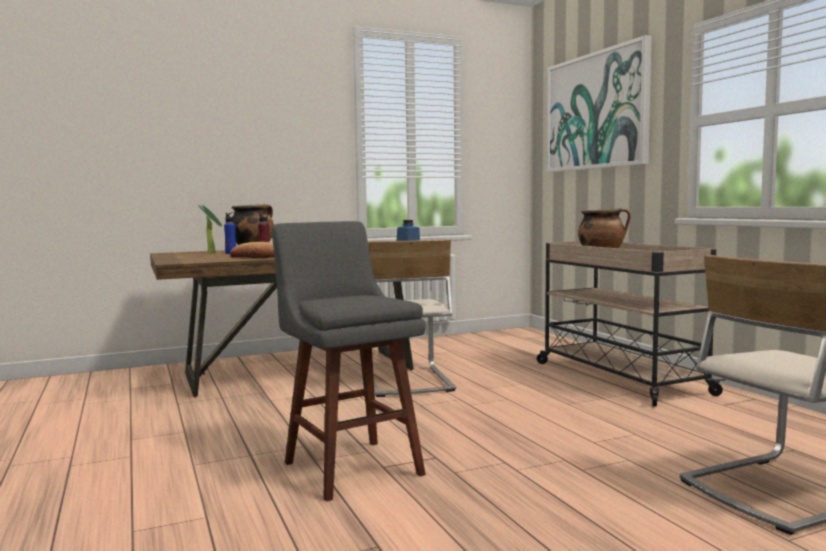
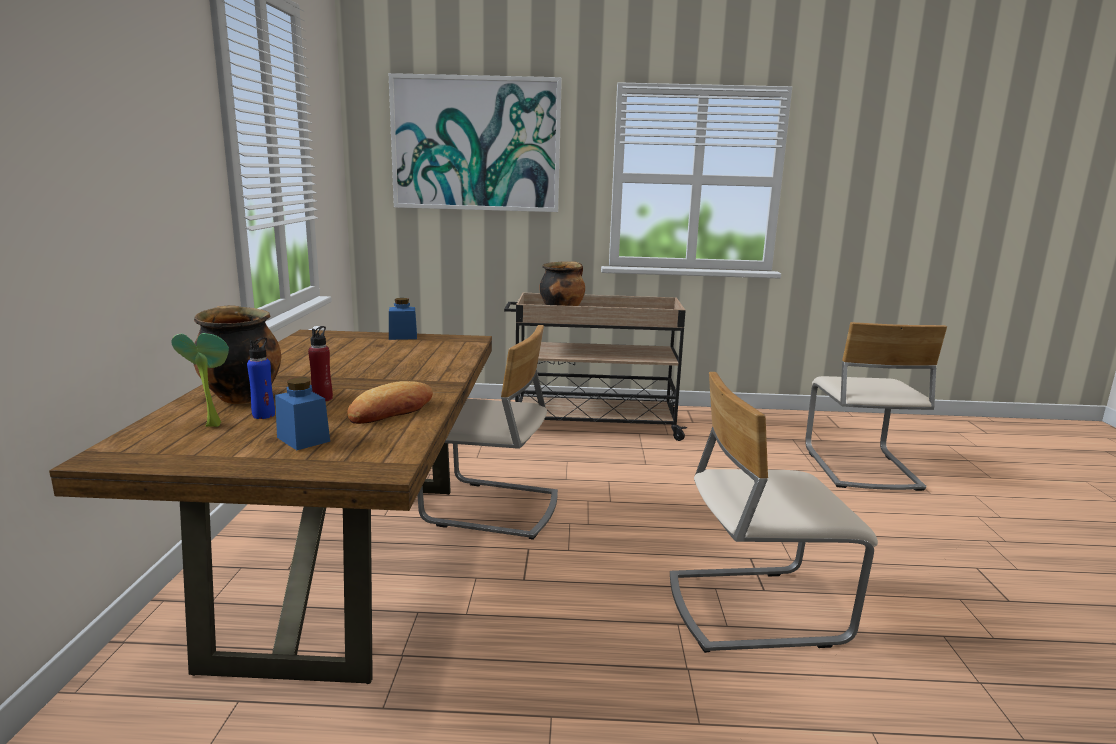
camera: 65 degrees left, 10 degrees up
grey stool [272,221,426,502] -> beige chair [670,372,878,653]
none -> blue jar [275,377,330,450]

